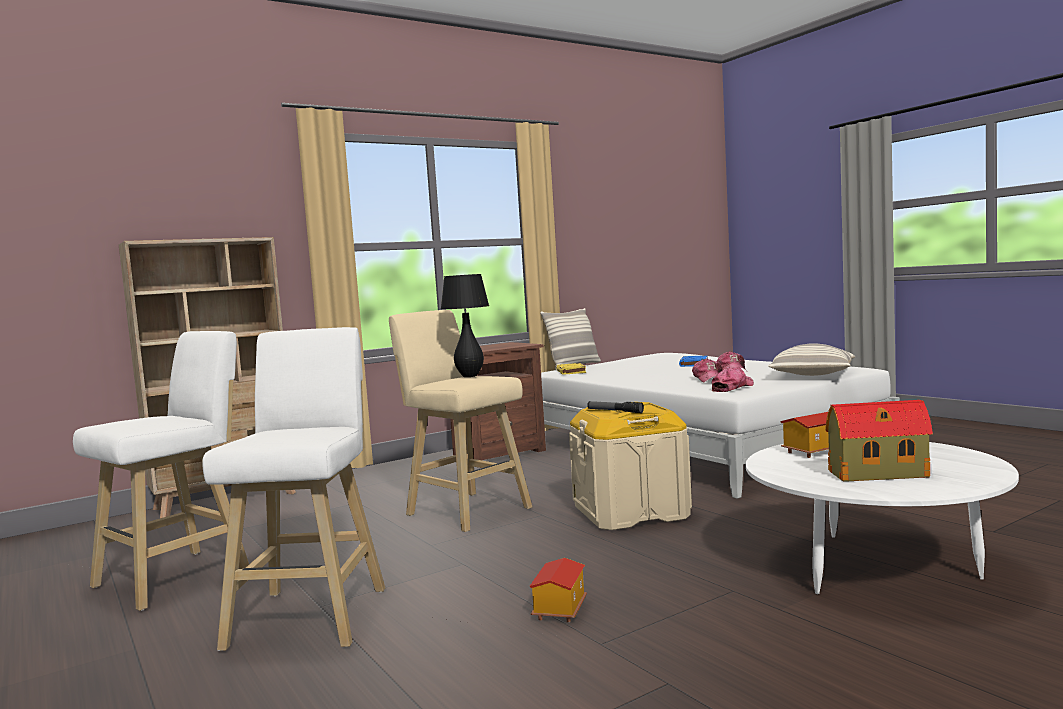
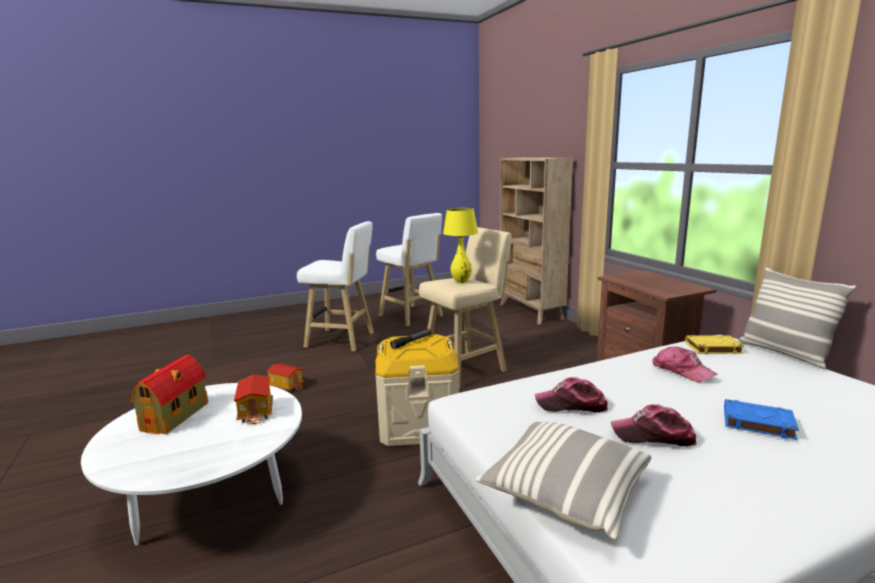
camera: 100 degrees right, 10 degrees up
black table lamp [441,274,489,377] -> yellow table lamp [443,208,478,283]
cap [712,367,754,392] -> cap moved to [653,346,718,382]

